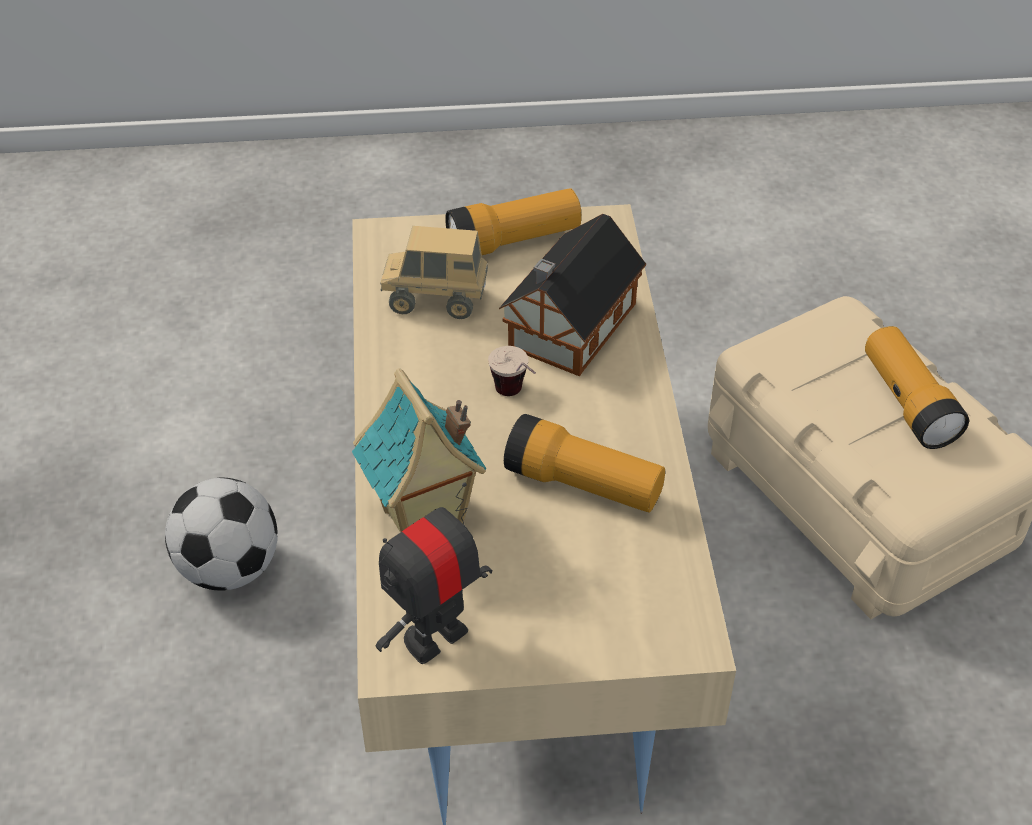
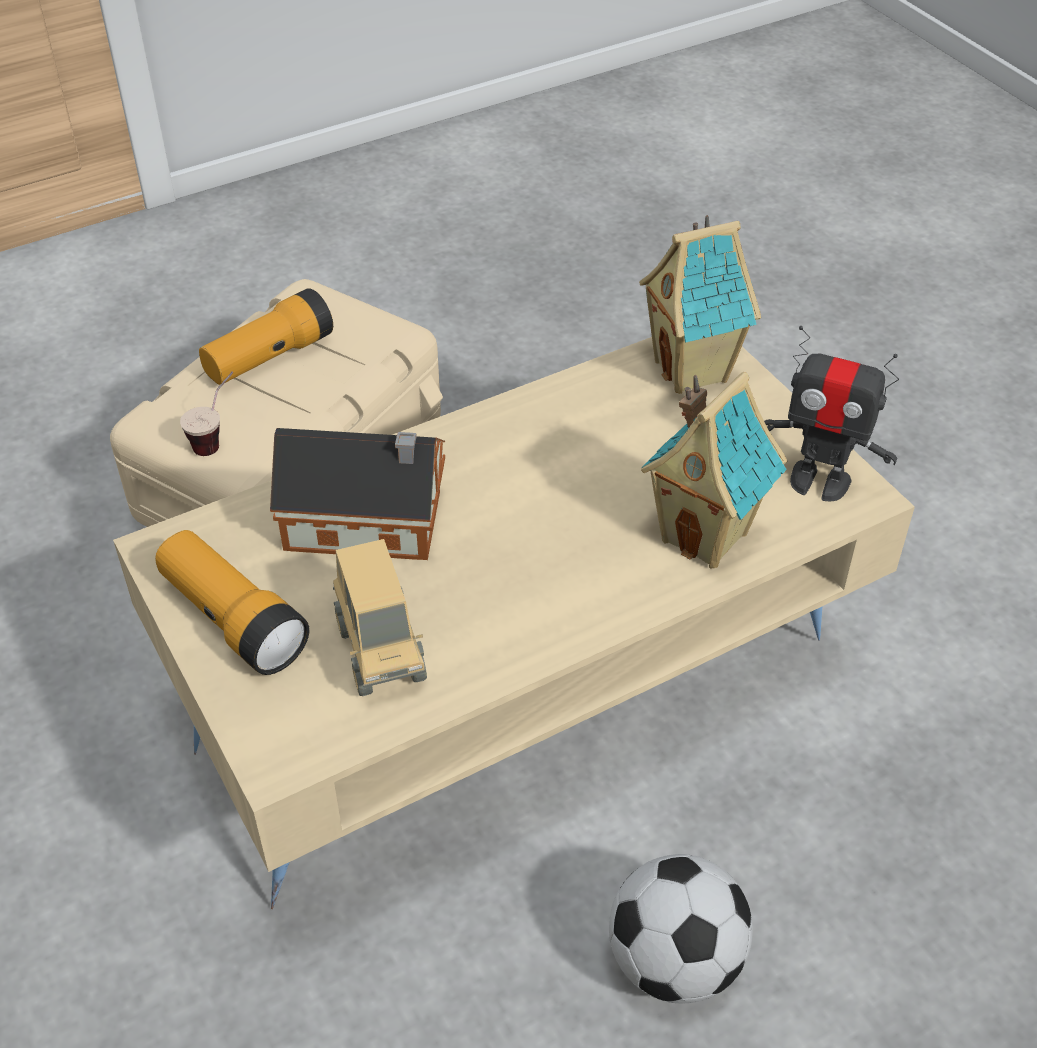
camera: 115 degrees left, 0 degrees up
cup [488,346,536,396] -> cup moved to [180,371,234,456]
flashlight [504,414,665,513] -> none
none -> toy house [639,215,761,394]

